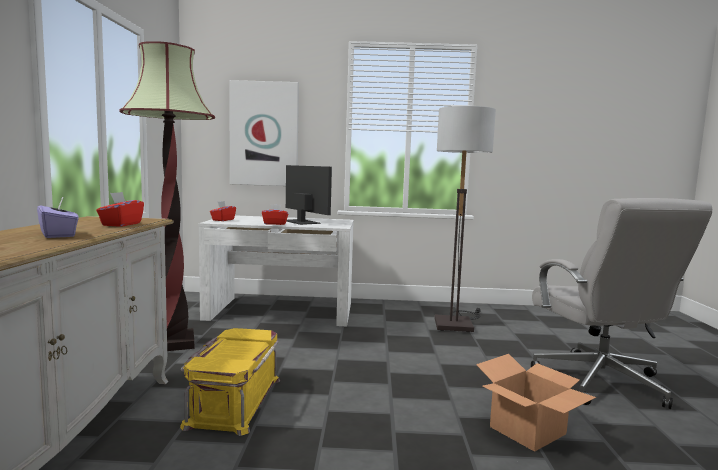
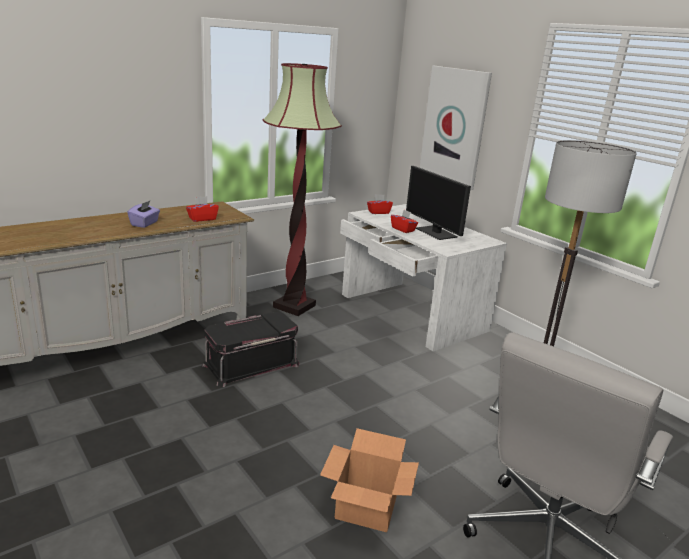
camera: 50 degrees right, 15 degrees up
yellow storage box [180,328,280,436] -> black storage box [202,312,300,387]
monitor [286,165,332,225] -> monitor turned 135 degrees clockwise [406,166,471,240]

